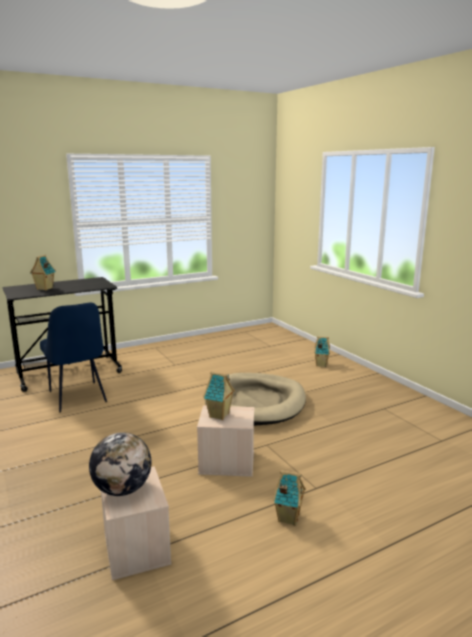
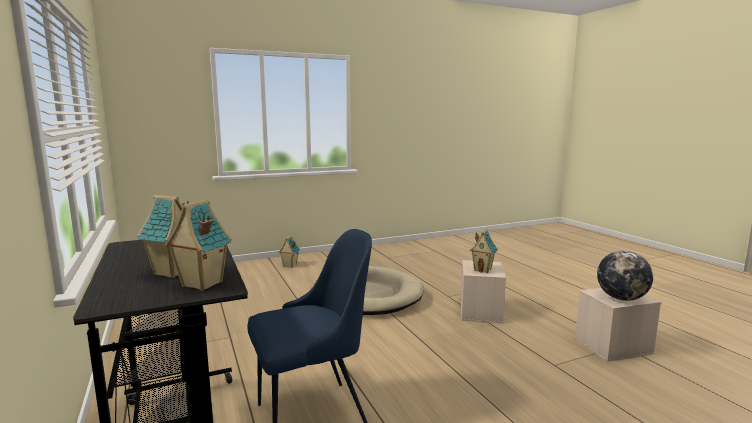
camera: 85 degrees left, 5 degrees down
toy house [273,470,306,526] -> toy house moved to [165,199,232,291]

